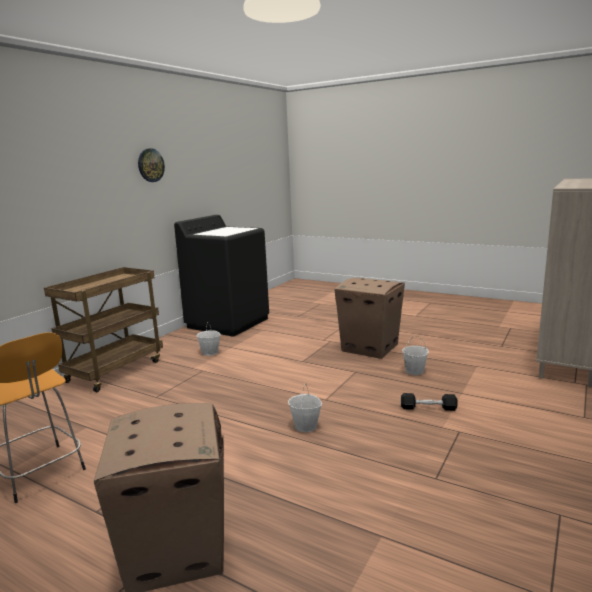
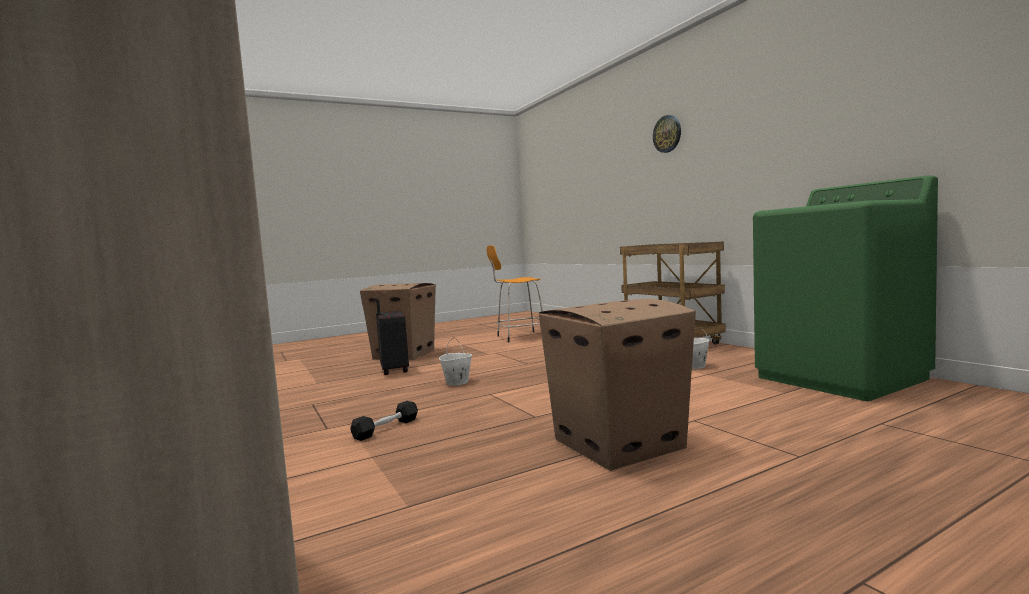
camera: 120 degrees right, 10 degrees down
wall clock [138,148,165,182] -> wall clock moved to [653,115,681,153]
black washing machine [174,215,269,336] -> green washing machine [753,176,938,401]
white bucket [402,336,429,375] -> none
none -> black suitcase [376,297,409,375]

